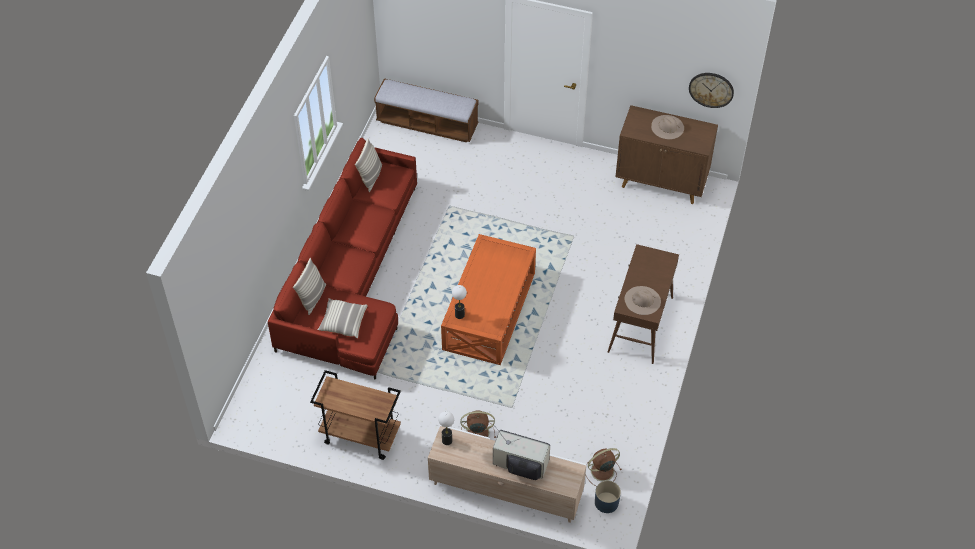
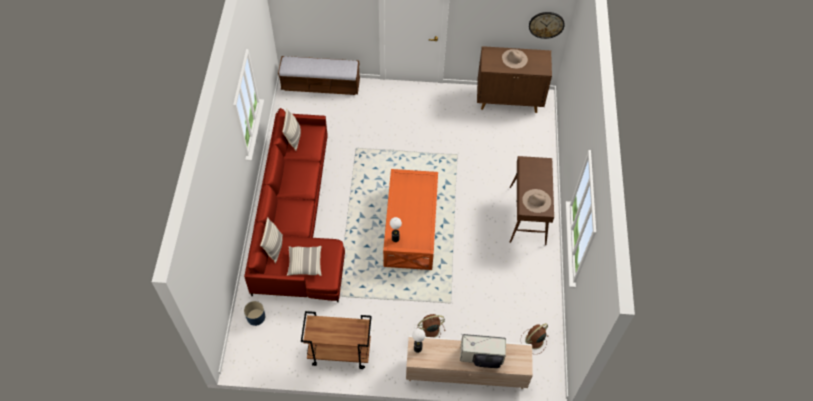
camera: 15 degrees left, 5 degrees up
blue planter [595,480,621,513] -> blue planter moved to [244,301,265,326]

